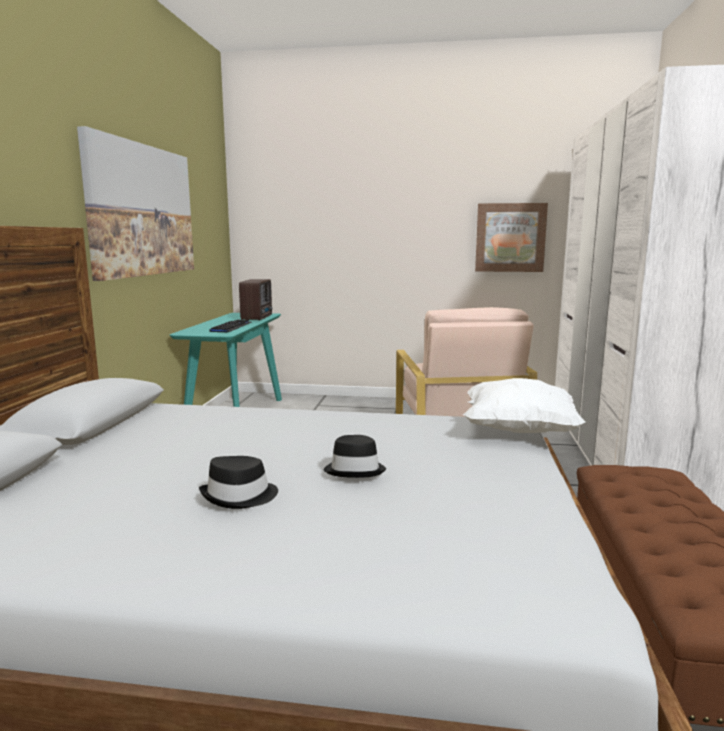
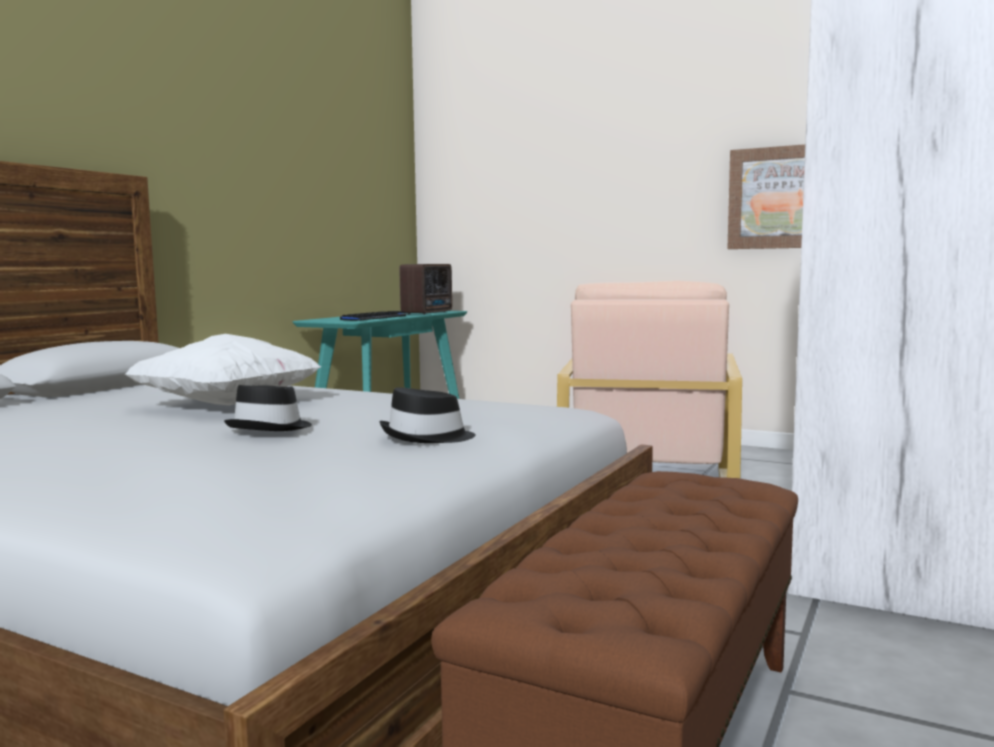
camera: 20 degrees right, 5 degrees down
picture [77,126,194,281] -> none
black hat [199,456,278,509] -> black hat moved to [379,387,476,443]
white pillow [463,378,586,433] -> white pillow moved to [125,334,322,405]

